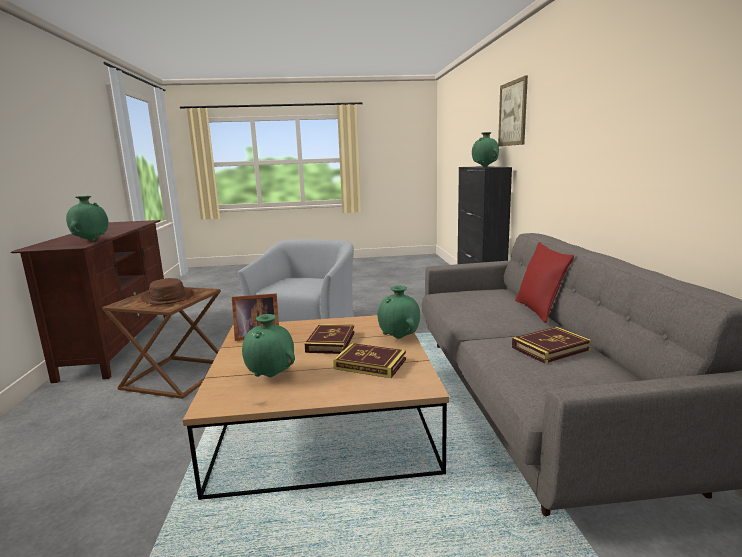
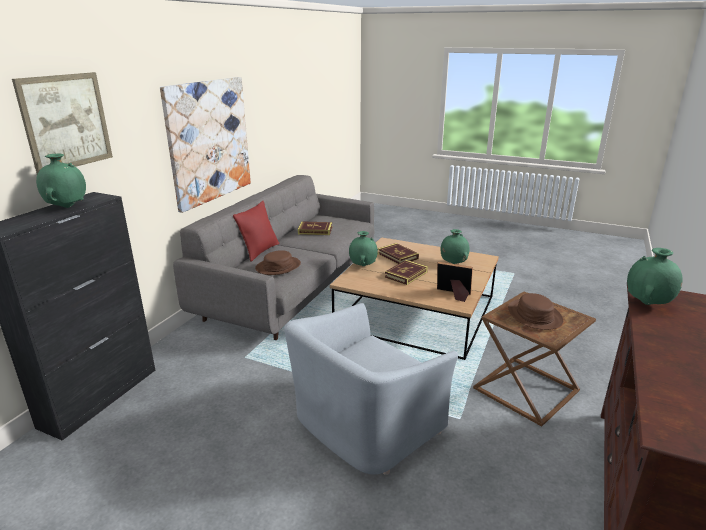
camera: 150 degrees left, 10 degrees up
none -> picture [160,77,251,213]
none -> brown hat [255,250,301,275]

